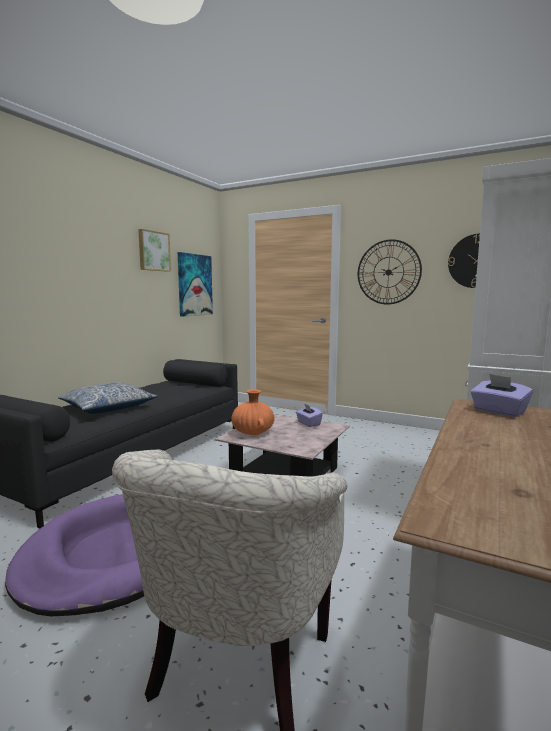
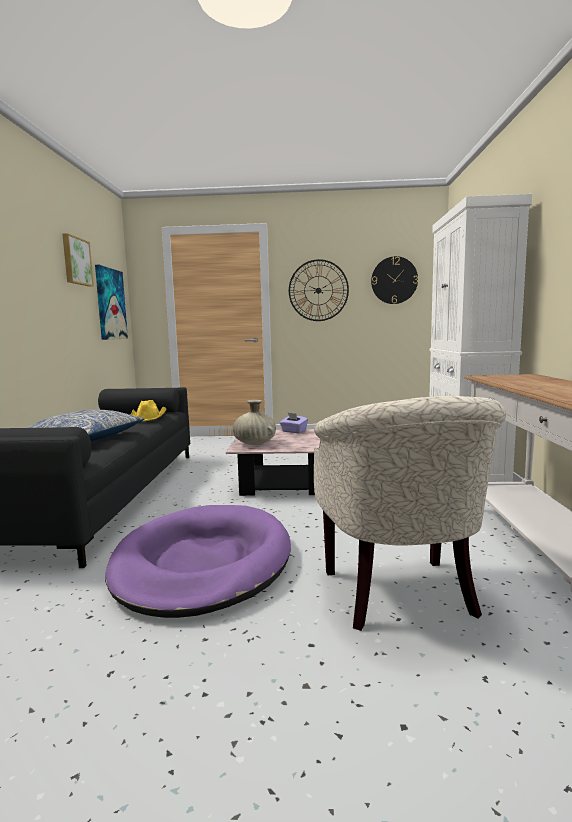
camera: 25 degrees left, 0 degrees up
orange vase [231,389,274,435] -> beige vase [233,400,276,445]
purple tissue box [471,374,533,417] -> none
none -> yellow hat [130,400,166,421]

